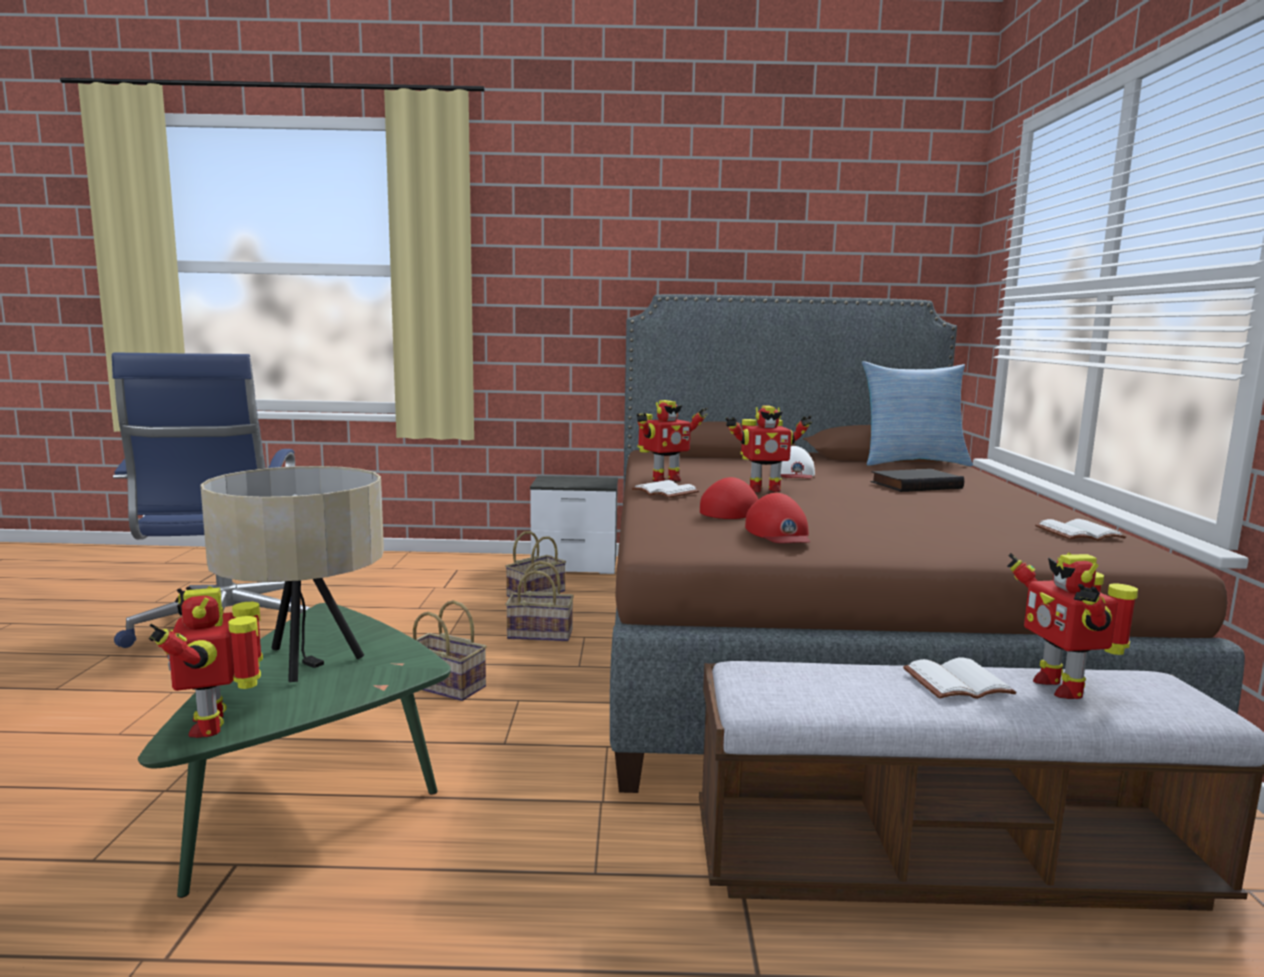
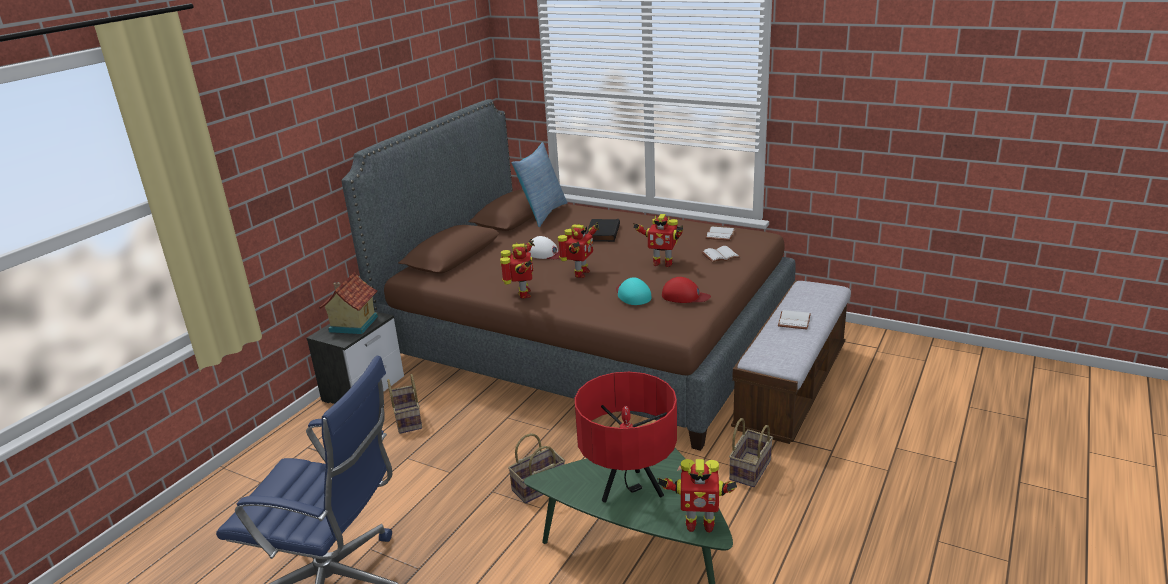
camera: 60 degrees left, 15 degrees up
beige table lamp [200,466,384,682] -> red table lamp [575,372,677,503]
basket [505,561,574,641] -> basket moved to [729,418,773,487]
white book [632,480,699,498] -> white book moved to [702,246,740,263]
red cap [700,477,758,519] -> turquoise cap [616,277,651,305]
toy robot [1007,552,1138,699] -> toy robot moved to [633,214,683,267]
none -> toy house [319,272,378,334]

